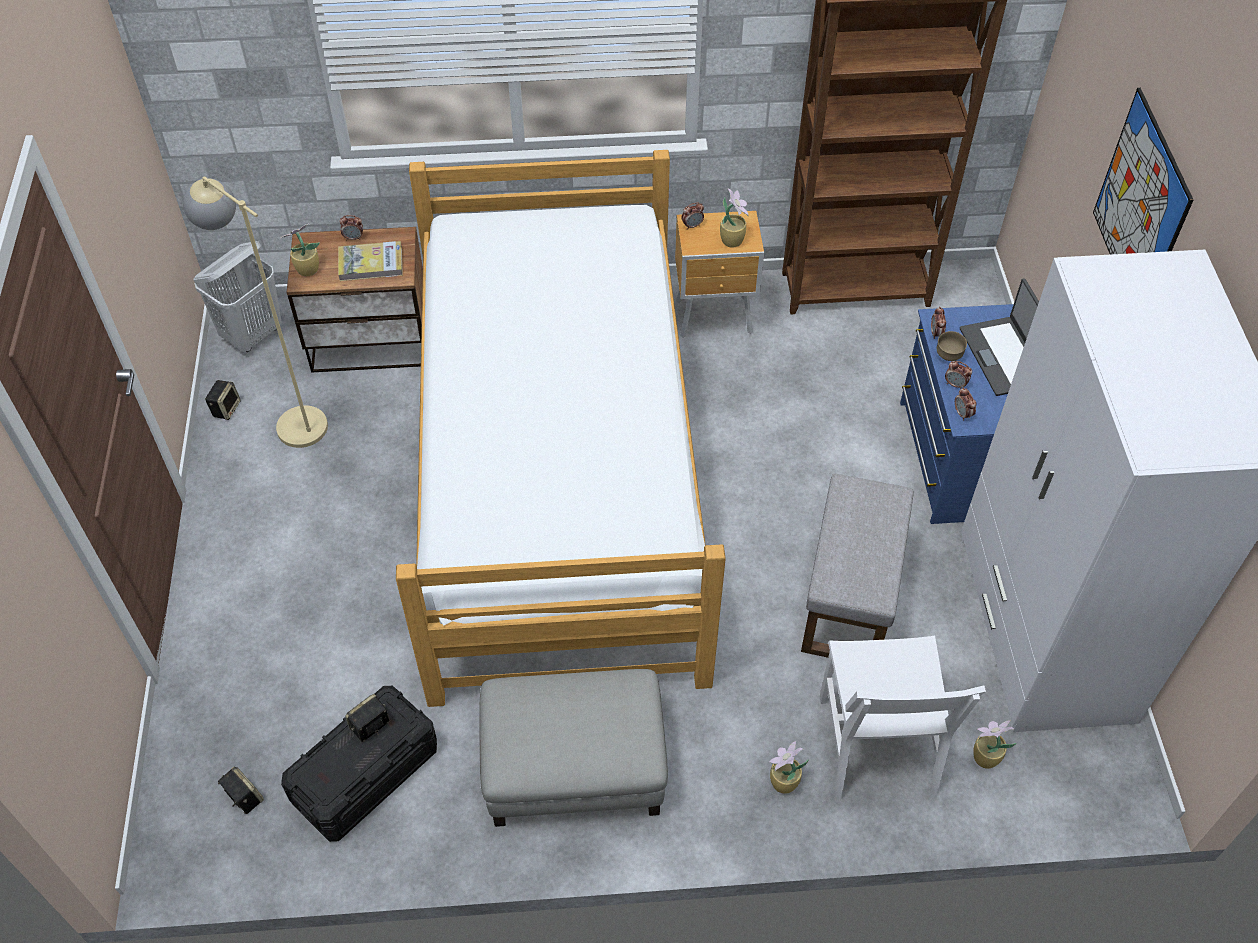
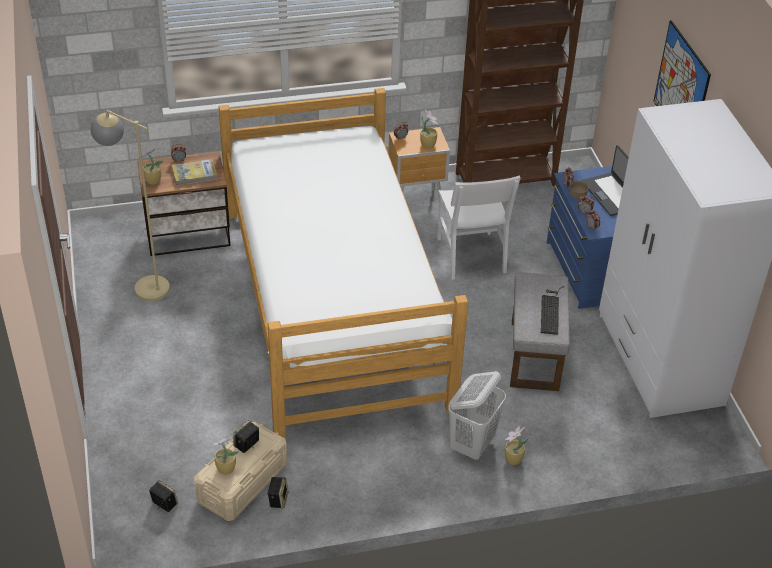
camera: 10 degrees left, 10 degrees down
white laundry basket [193,241,282,352] -> white laundry basket moved to [448,371,506,460]
speaker [205,380,241,420] -> speaker moved to [267,477,289,509]
black storage box [281,686,437,842] -> beige storage box [194,422,287,521]
grey ottoman [479,669,668,827] -> none
white chair [820,636,986,802] -> white chair moved to [437,175,521,280]
potted plant [973,721,1016,769] -> potted plant moved to [210,436,239,475]
none -> keyboard [541,286,564,335]

